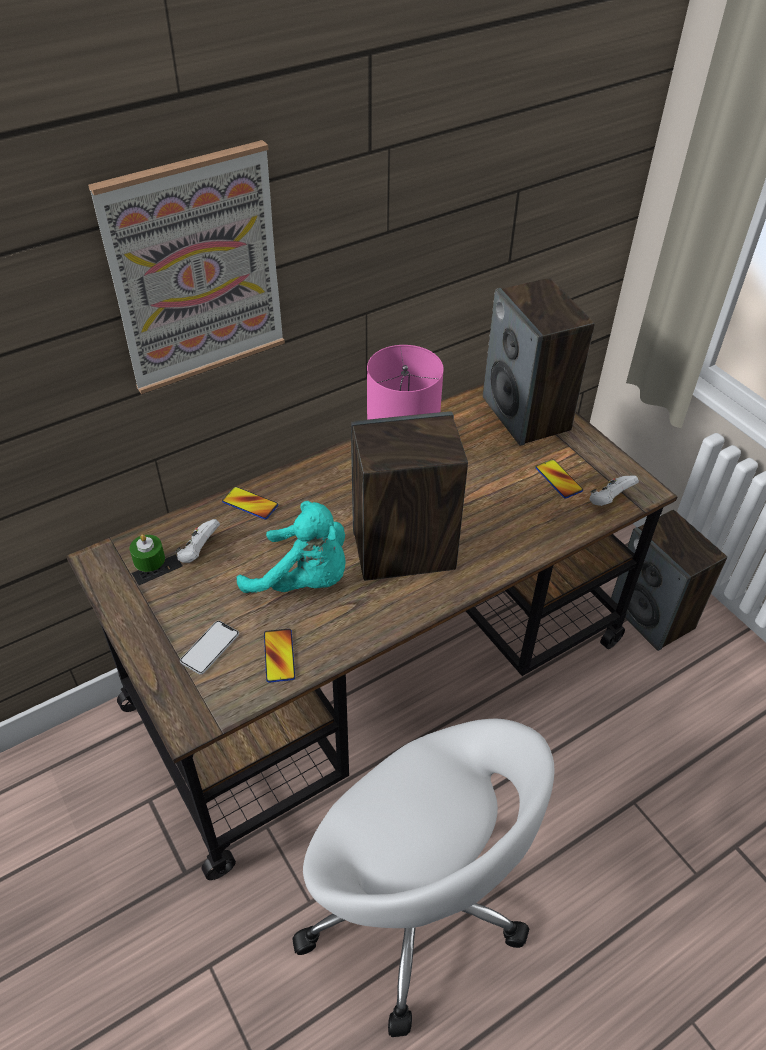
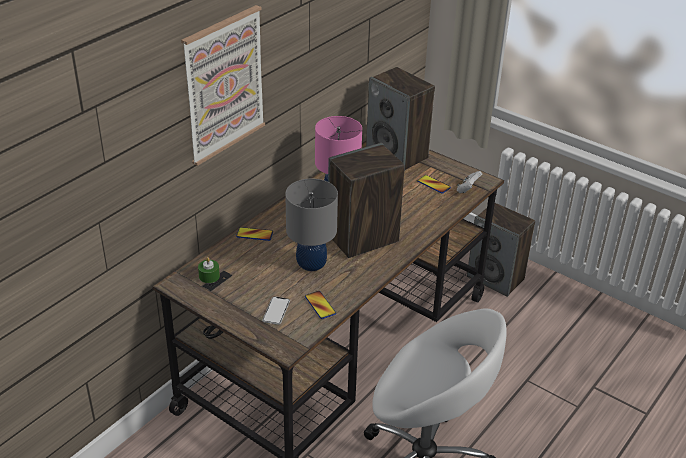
camera: 20 degrees left, 10 degrees down
white game controller [176,519,220,563] -> none
turquoise plush toy [237,501,345,593] -> grey table lamp [285,179,338,271]

